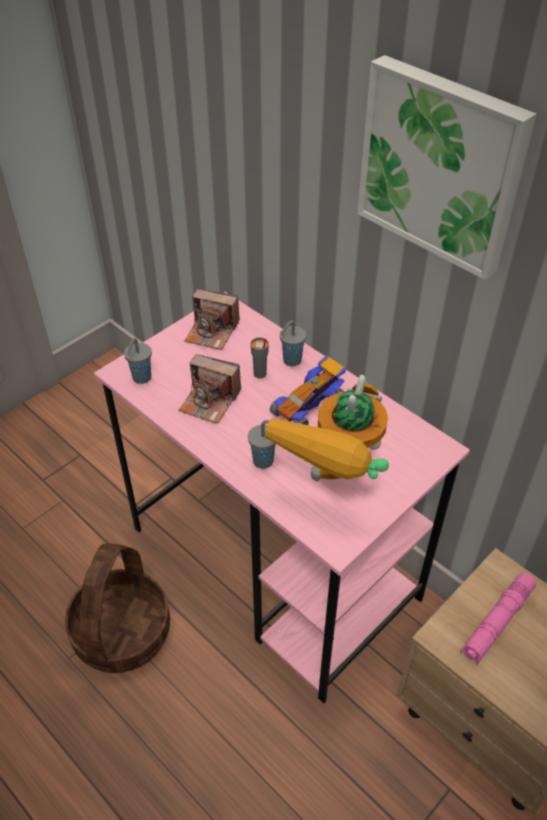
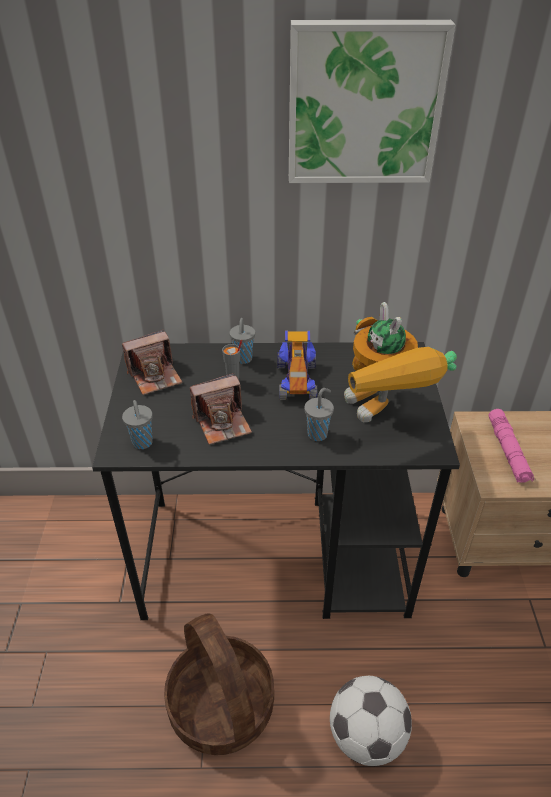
camera: 45 degrees left, 5 degrees down
pink desk [94,292,470,703] -> black desk [92,342,460,620]
none -> football [330,676,412,766]

